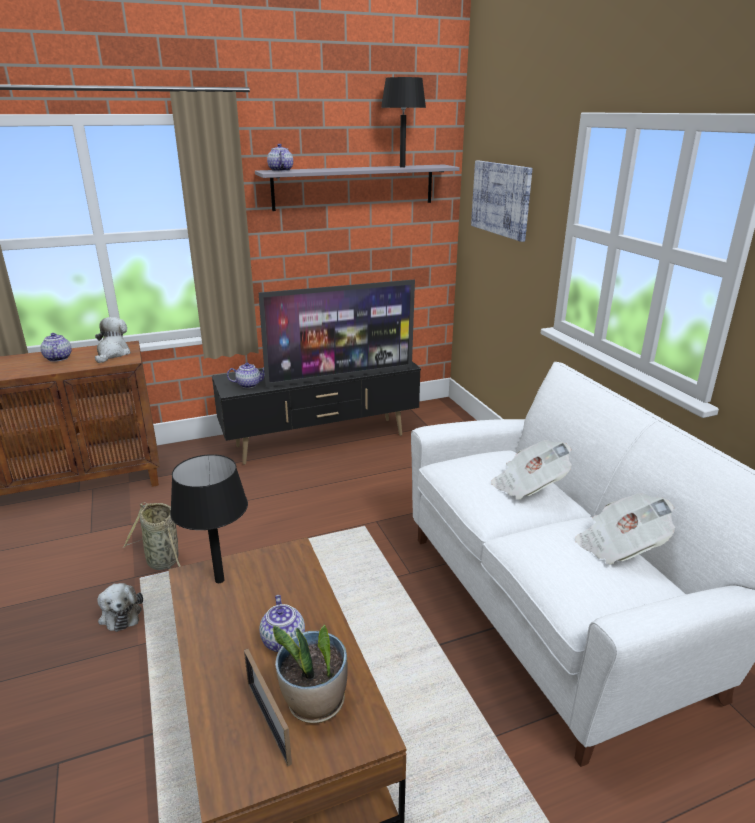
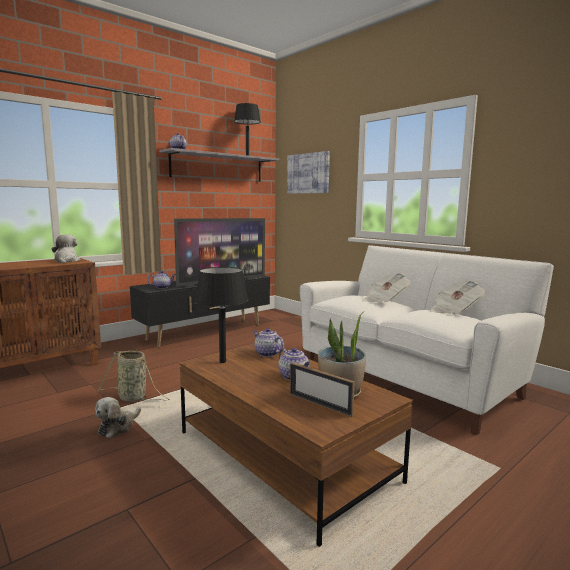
camera: 20 degrees left, 15 degrees down
teapot [41,333,72,362] -> teapot moved to [253,328,284,357]
plush toy [97,583,143,632] -> plush toy turned 75 degrees clockwise [95,397,141,438]

